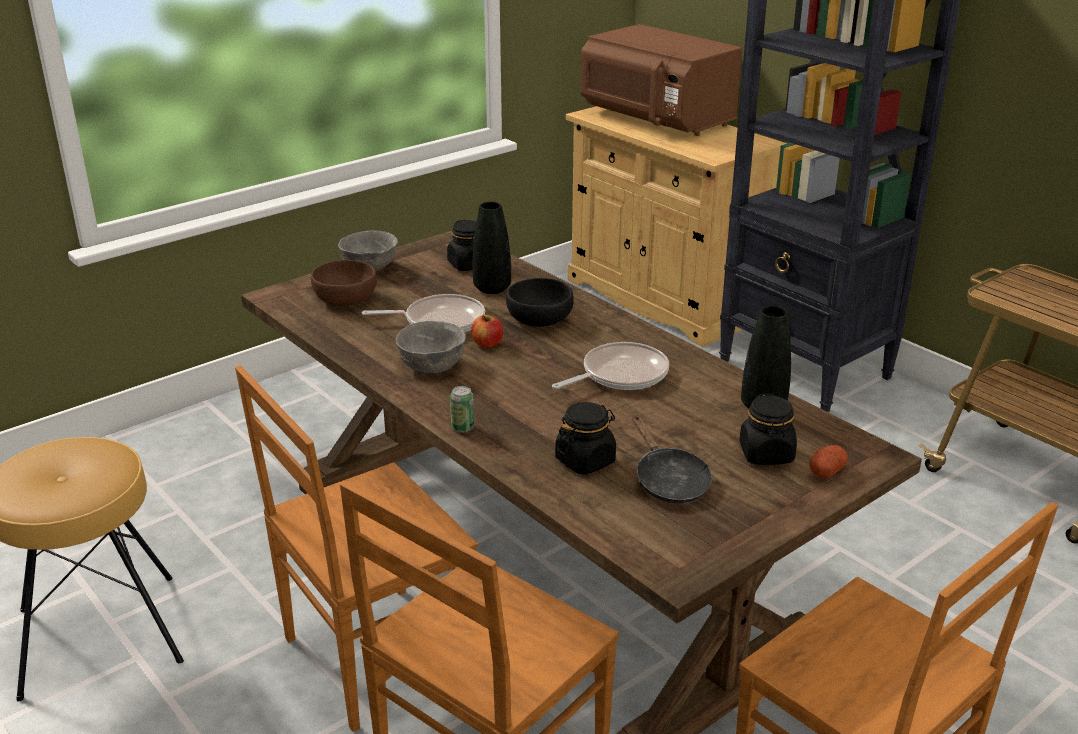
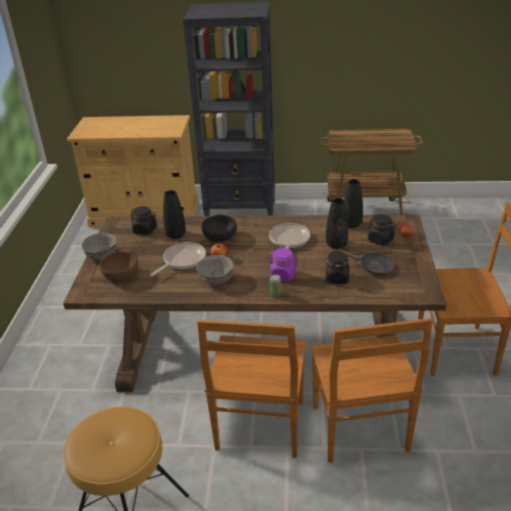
camera: 45 degrees left, 5 degrees up
brown microwave [580,24,742,136] -> none
none -> purple jar [268,248,299,281]
none -> black vase [326,198,348,249]

